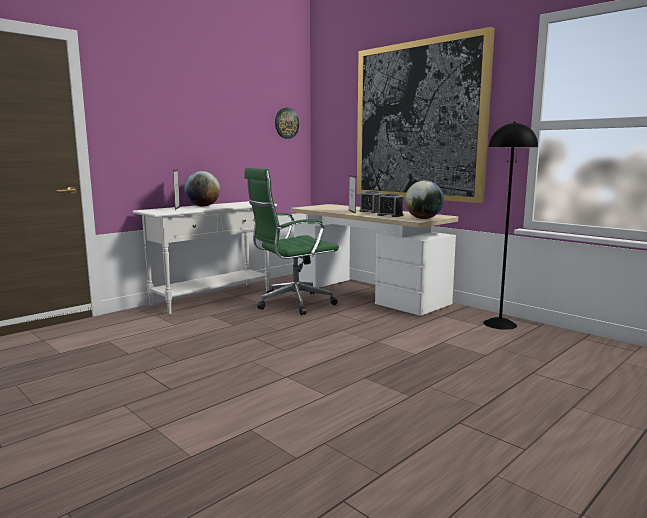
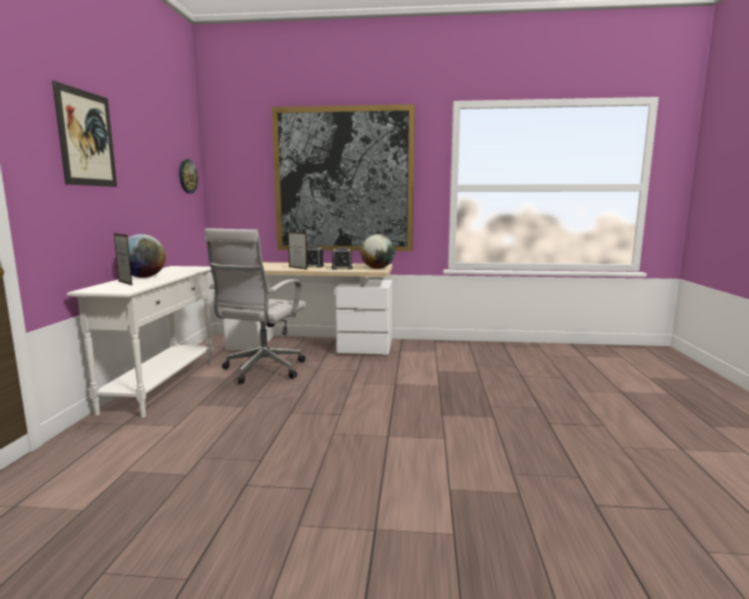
camera: 40 degrees left, 0 degrees up
green office chair [244,168,339,315] -> white office chair [205,228,306,384]
black floor lamp [483,122,538,330] -> none
none -> picture [52,81,117,187]

